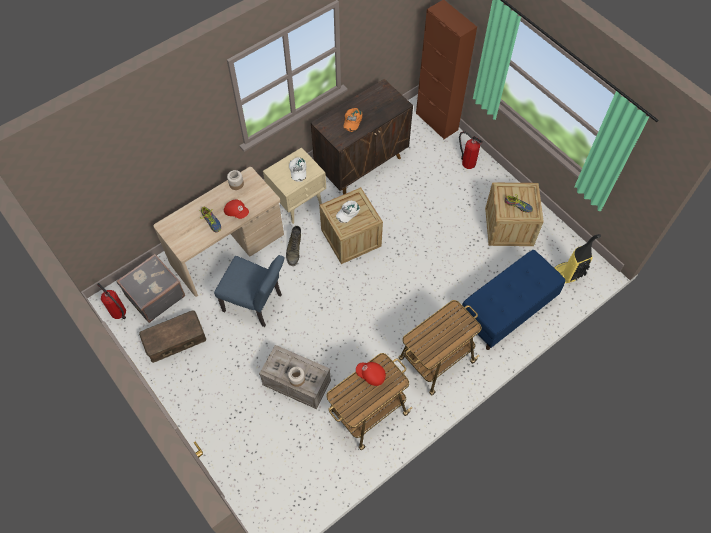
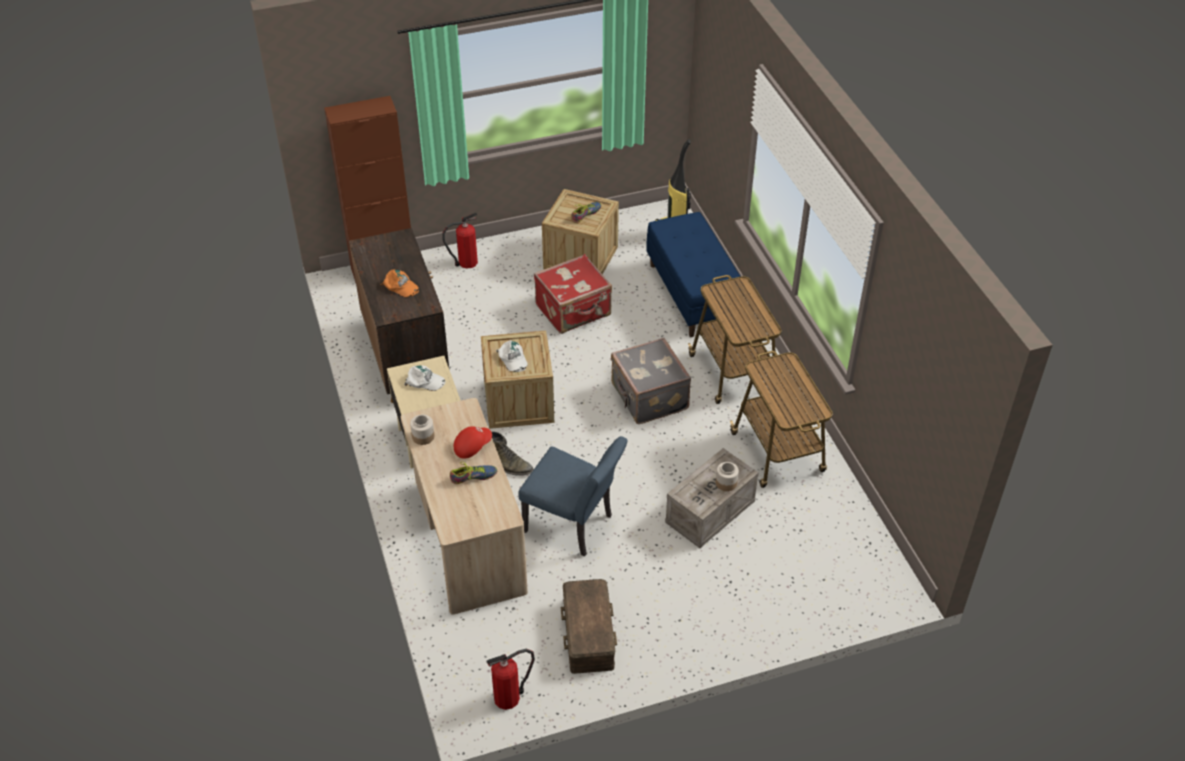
camera: 70 degrees left, 15 degrees down
grey suitcase [116,254,185,323] -> grey suitcase moved to [611,338,691,424]
blue chair [214,255,285,327] -> blue chair turned 75 degrees clockwise [518,436,628,556]
red cap [356,362,386,386] -> none
none -> red suitcase [534,254,612,334]

